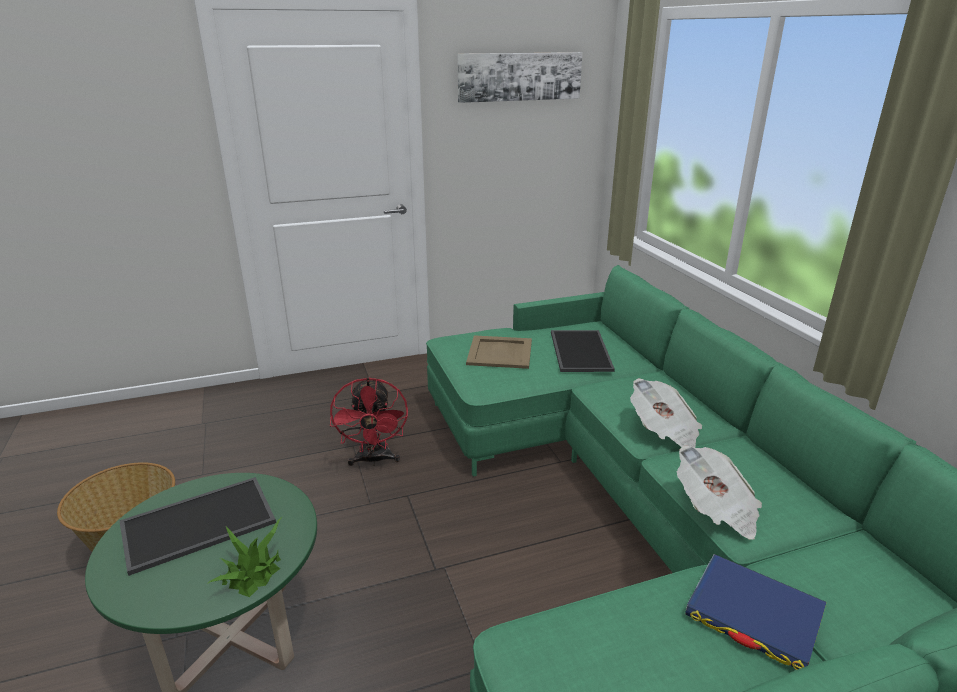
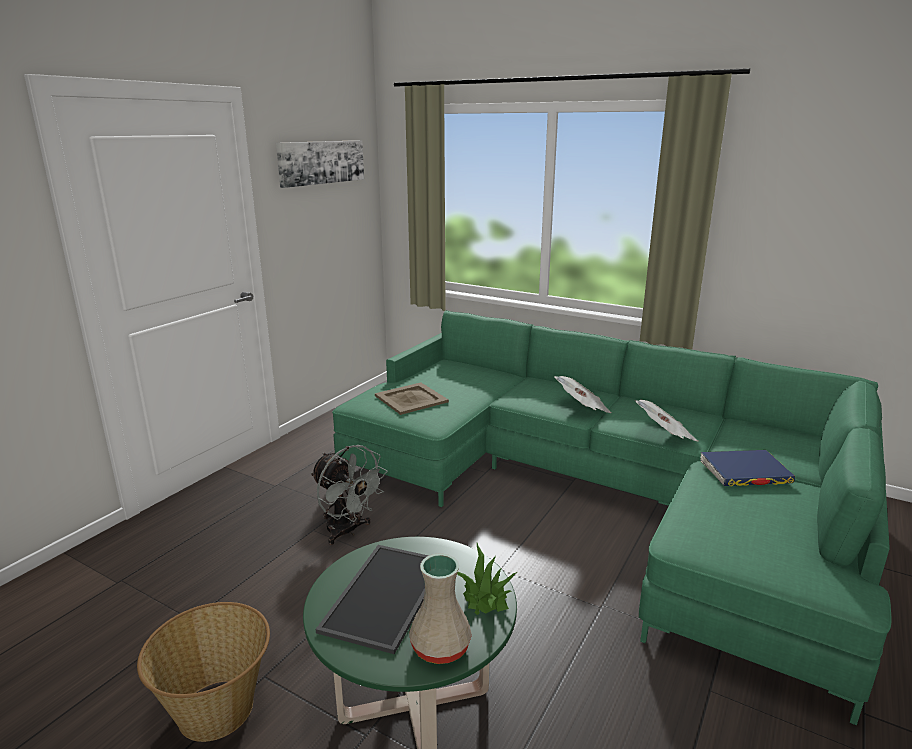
camera: 40 degrees left, 5 degrees down
red fan [330,377,408,466] -> grey fan [311,445,387,545]
tray [551,330,615,372] -> none
none -> beige vase [409,553,472,664]

